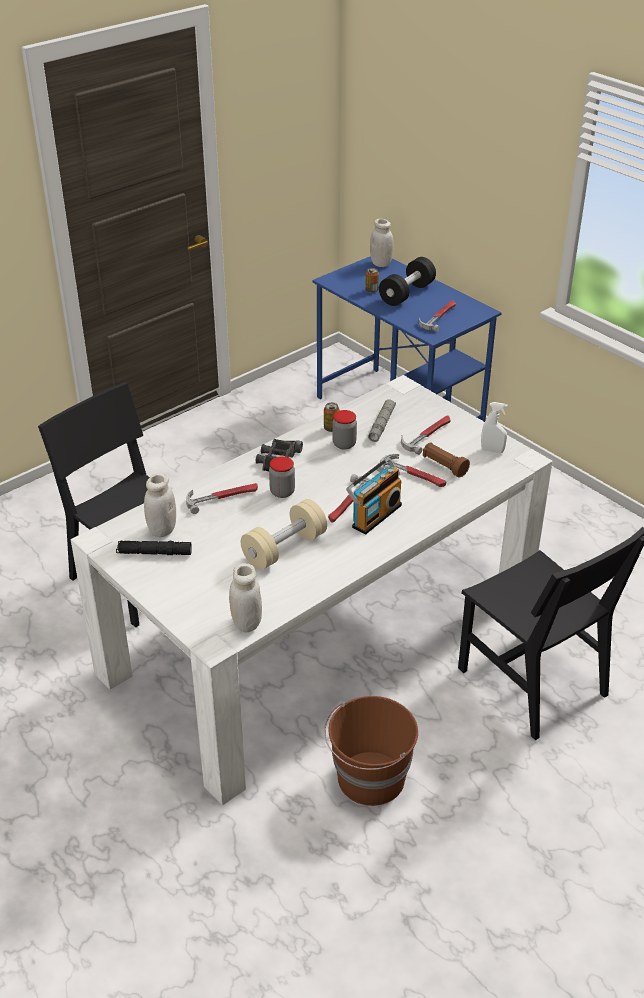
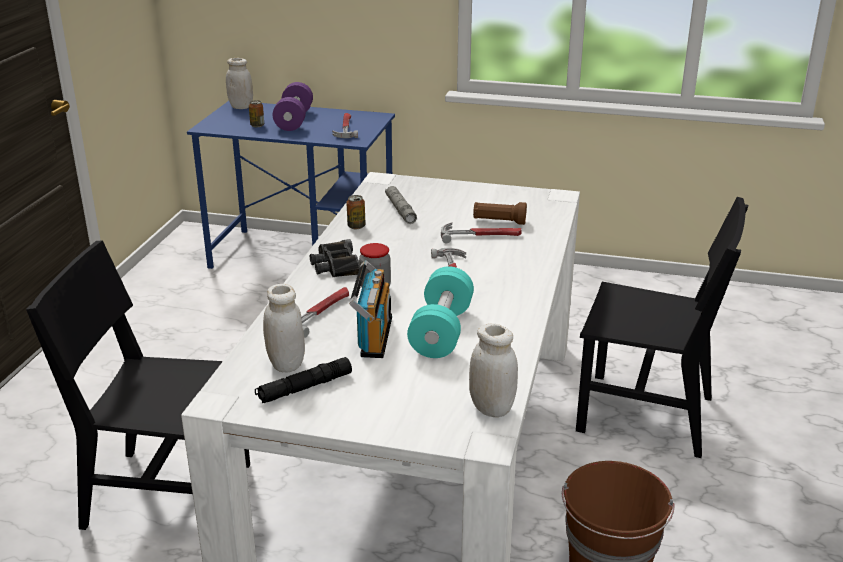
camera: 35 degrees left, 10 degrees down
beige dumbbell [241,499,327,570] -> turquoise dumbbell [407,266,474,358]
jar [332,410,357,450] -> none
radio [346,457,402,535] -> radio moved to [349,260,392,358]
black dumbbell [379,257,436,306] -> purple dumbbell [273,82,313,131]
hammer [401,415,451,455] -> none
white spray bottle [481,402,508,453] -> none

